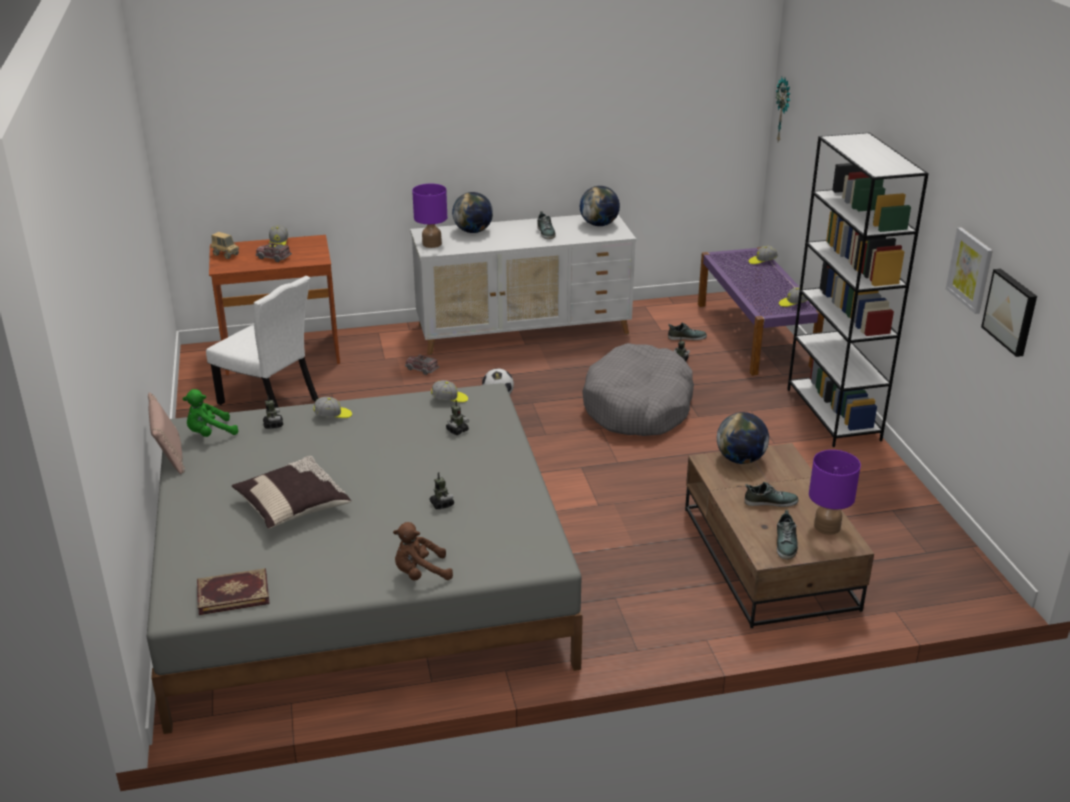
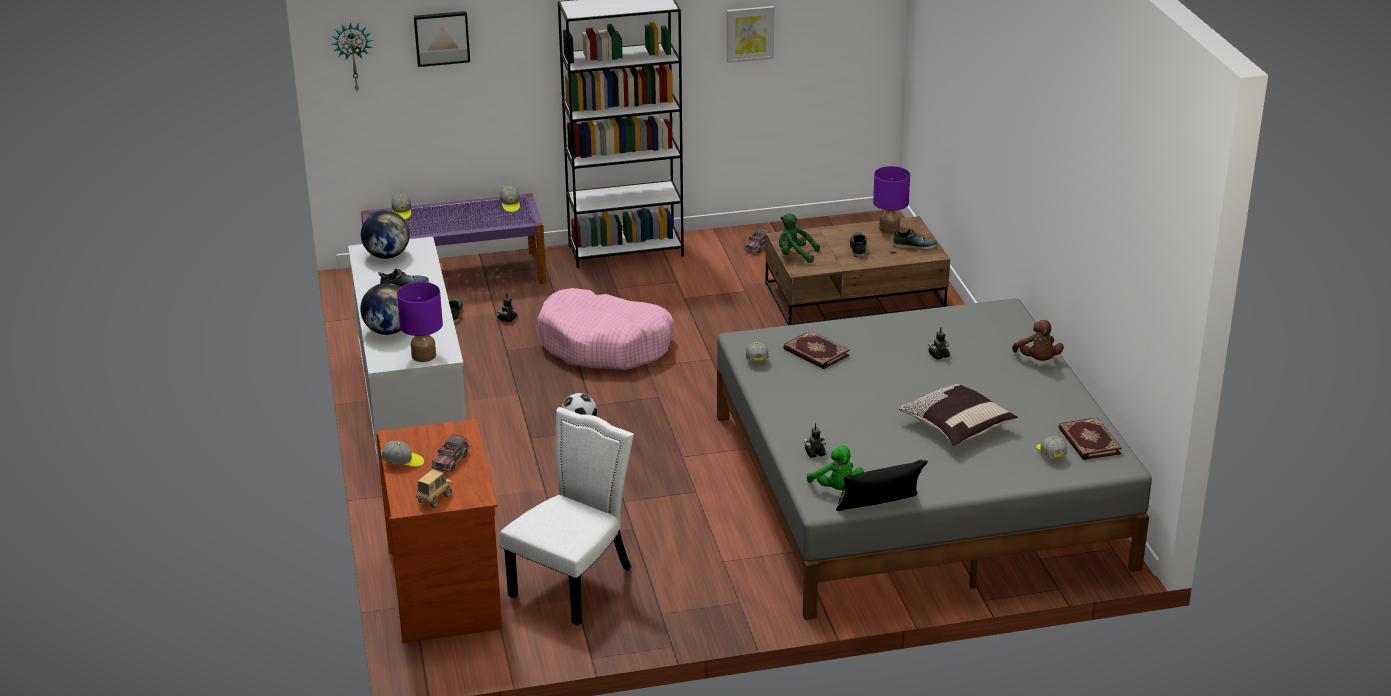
camera: 90 degrees left, 0 degrees up
beige pillow [148,393,185,474] -> black pillow [836,460,928,511]
cap [313,397,352,418] -> cap moved to [1036,436,1067,457]
toy truck [405,354,439,375] -> toy truck moved to [744,228,770,253]
toy robot [446,400,469,435] -> book [783,330,850,369]
grey dog bed [582,343,694,436] -> pink dog bed [537,288,674,370]
globe [717,412,769,464] -> green plush toy [779,213,820,263]
picture [981,268,1037,357] -> picture moved to [414,11,470,67]

